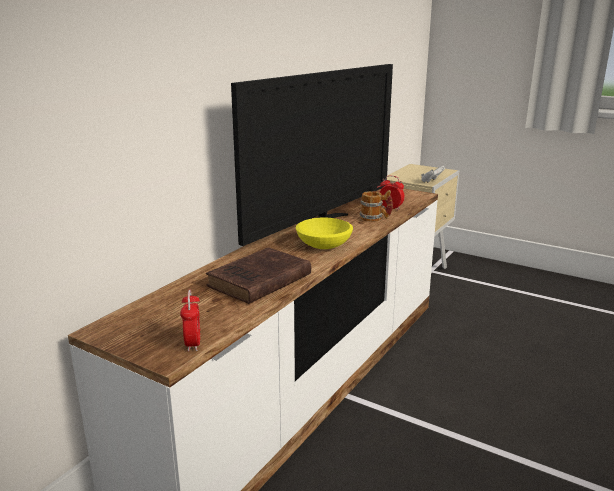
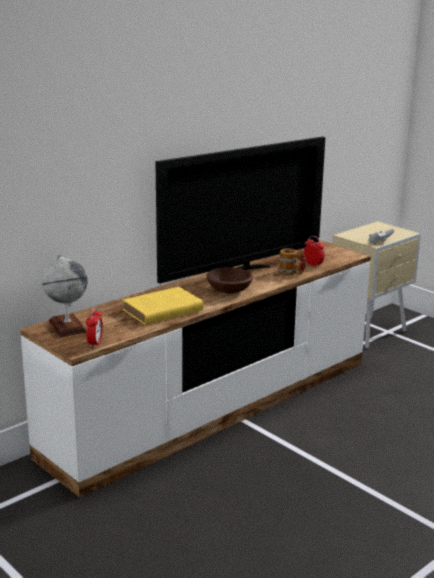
camera: 15 degrees right, 0 degrees up
brown book [206,247,311,304] -> yellow book [123,287,203,325]
yellow bowl [296,218,353,249] -> brown bowl [207,267,253,294]
none -> globe [42,254,88,337]

